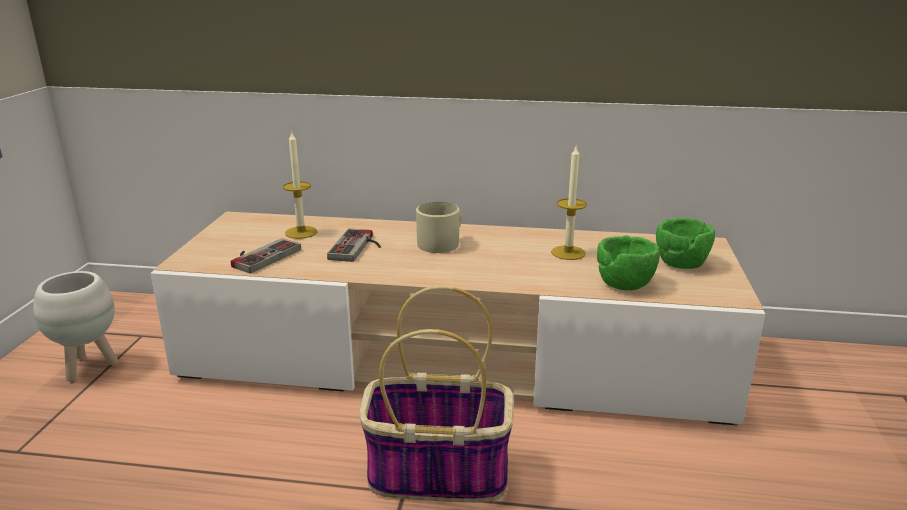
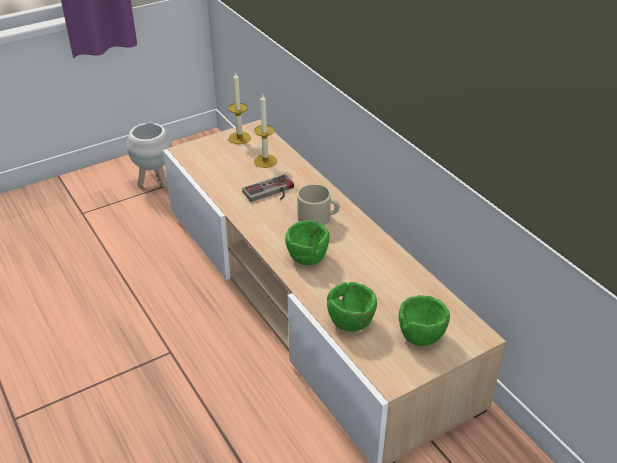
camera: 50 degrees right, 15 degrees up
game controller [231,238,301,274] -> none
basket [359,286,514,502] -> none
candle [551,146,587,260] -> candle moved to [228,72,251,144]
none -> green bowl [285,220,329,265]

